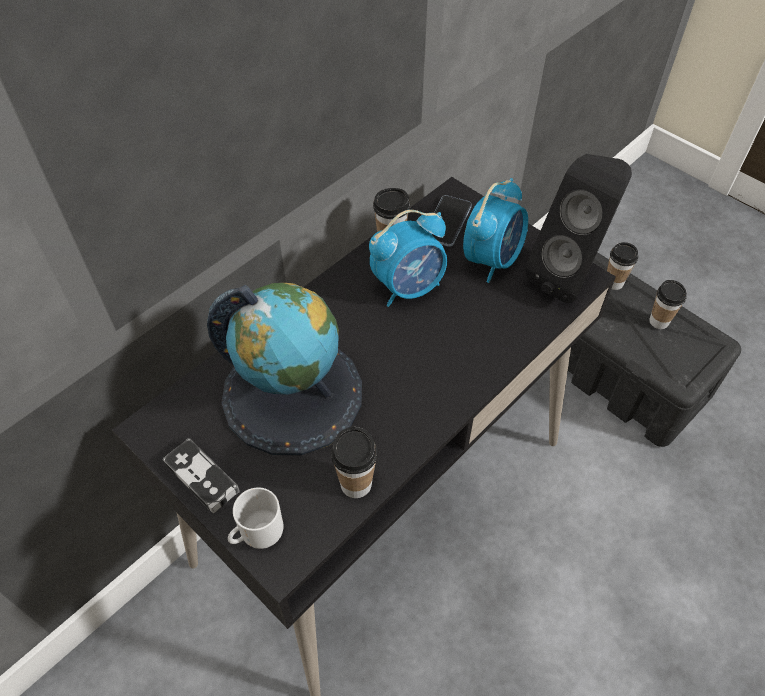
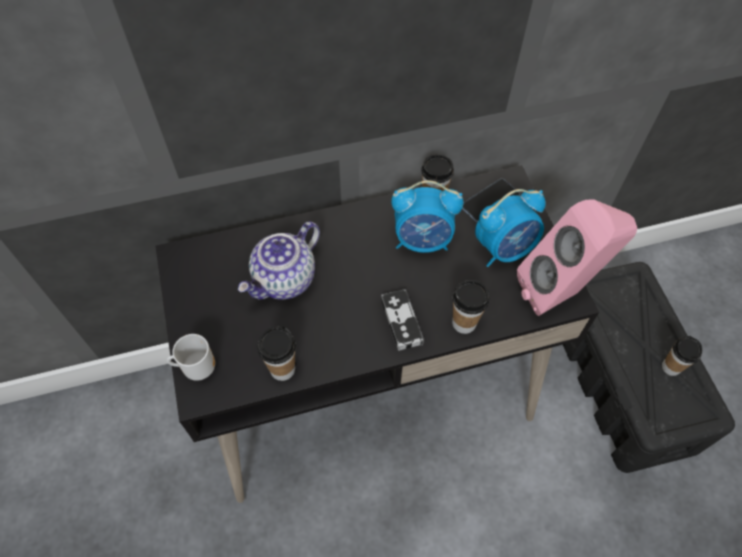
camera: 30 degrees right, 5 degrees up
game controller [163,438,240,513] -> game controller moved to [381,289,424,351]
globe [207,283,362,455] -> teapot [238,221,320,300]
black speaker [525,154,632,303] -> pink speaker [517,199,637,316]
cup [607,242,638,290] -> cup moved to [452,280,489,334]

